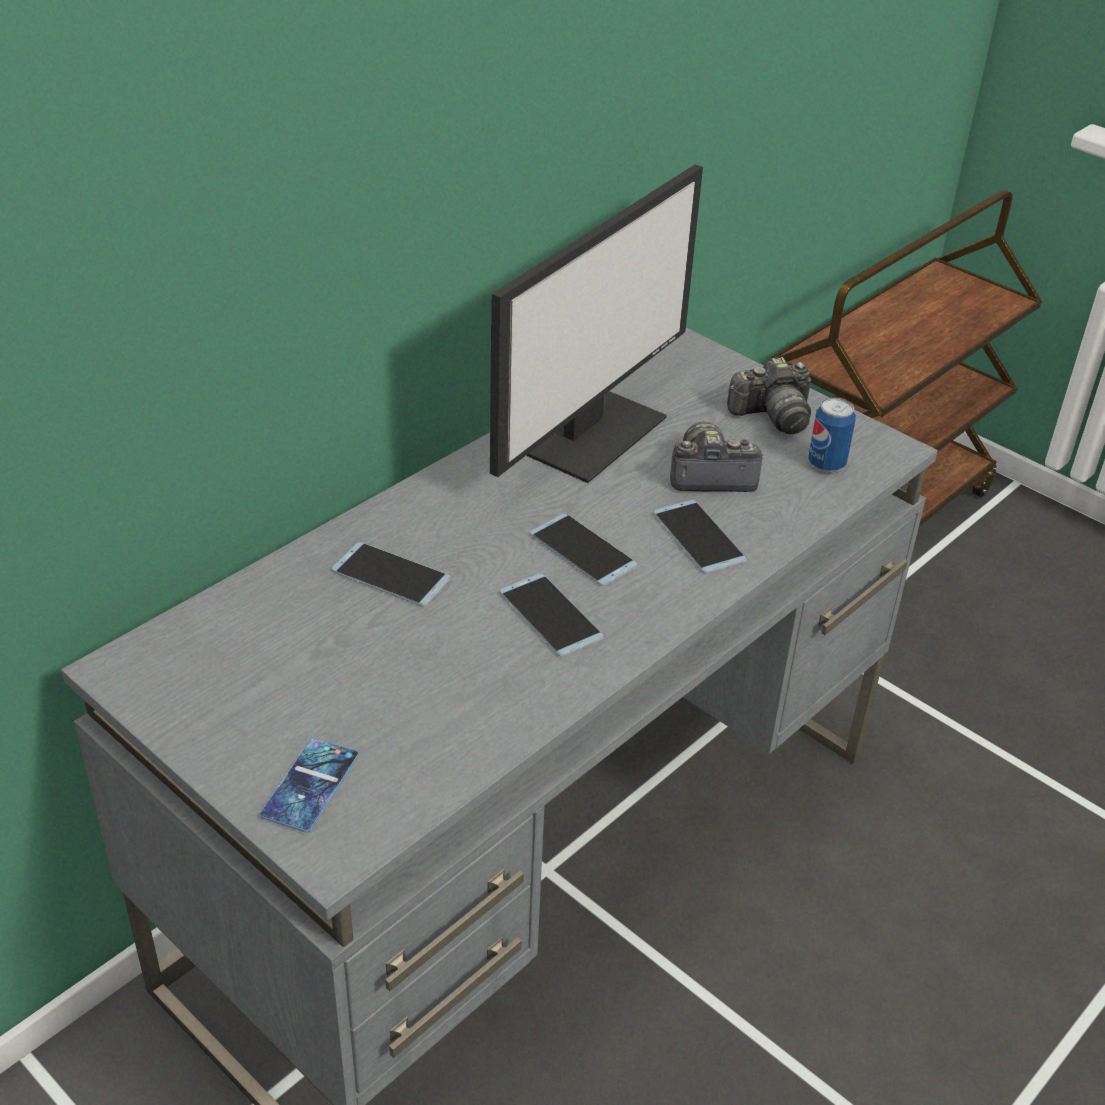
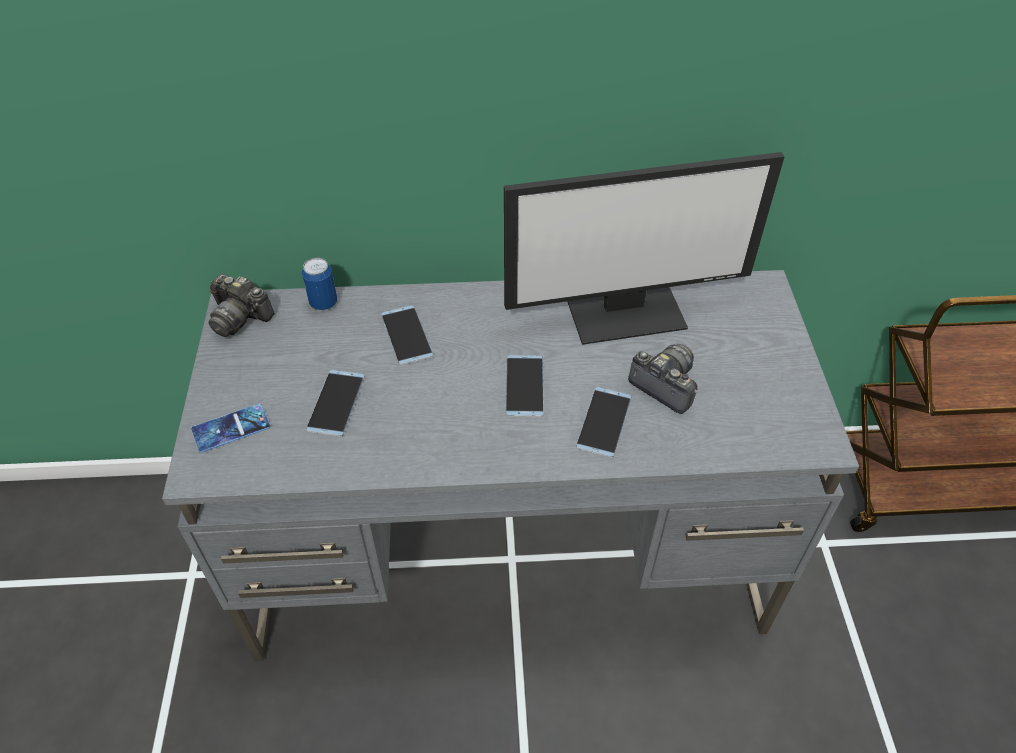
camera: 45 degrees right, 10 degrees up
phone [500,574,604,656] -> phone moved to [306,370,364,437]
camera [727,357,811,434] -> camera moved to [208,274,275,337]
can [808,398,856,472] -> can moved to [302,257,337,311]

